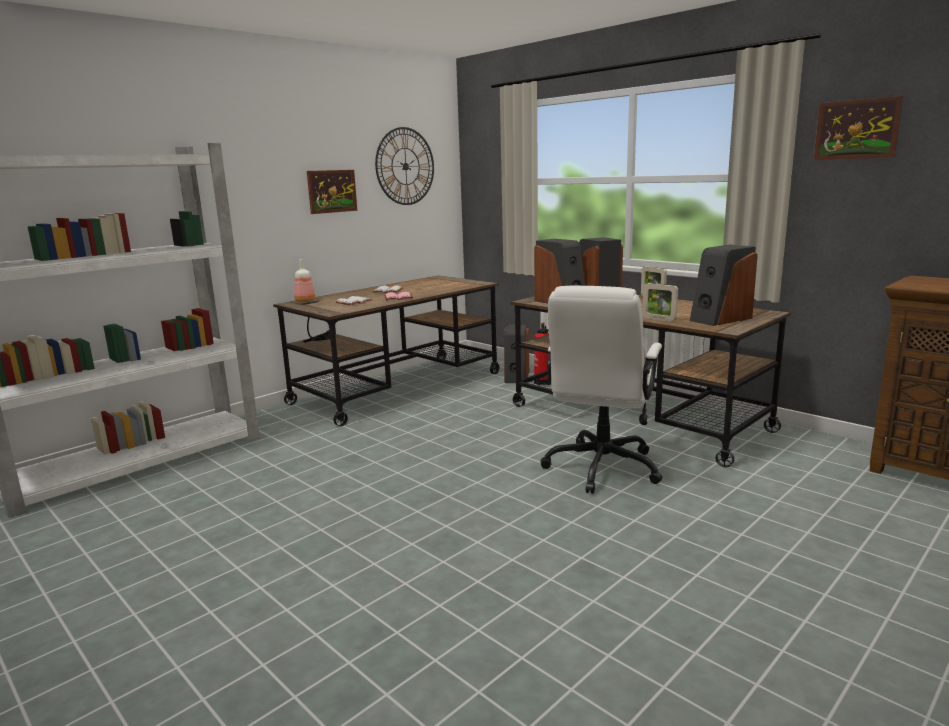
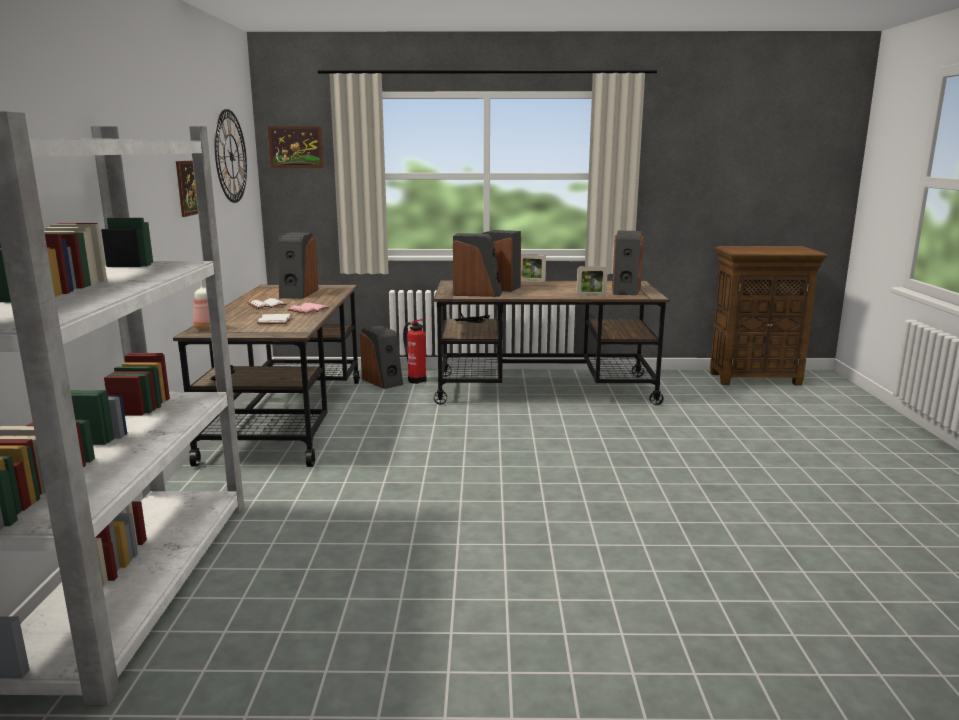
camera: 45 degrees left, 0 degrees up
white office chair [540,286,663,494] -> none
picture [814,96,903,160] -> picture moved to [267,126,324,168]
none -> speaker [278,232,319,299]

